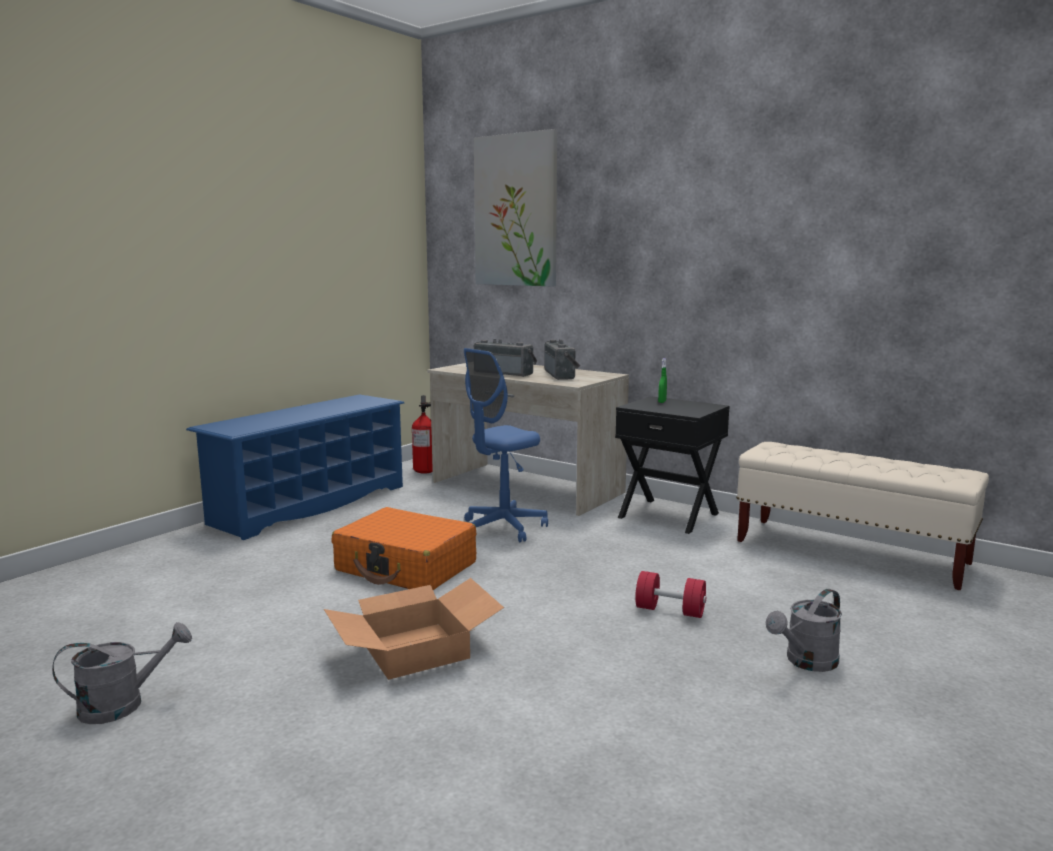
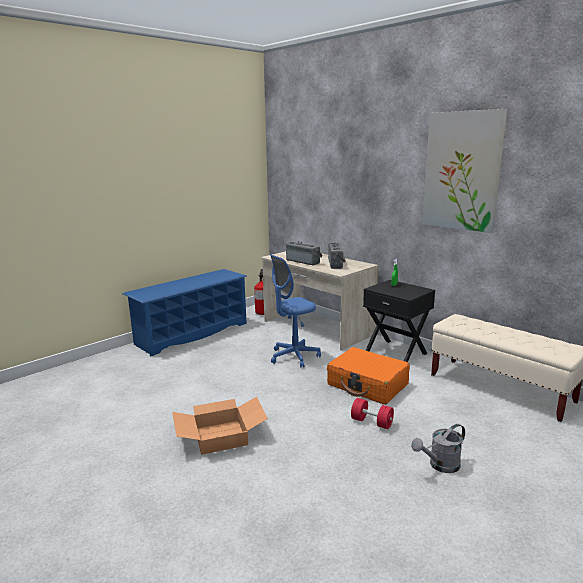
camera: 10 degrees right, 5 degrees up
grey watering can [52,622,192,724] -> none
orange suitcase [331,507,476,590] -> orange suitcase moved to [327,347,410,405]
picture [474,129,557,287] -> picture moved to [422,109,507,233]

